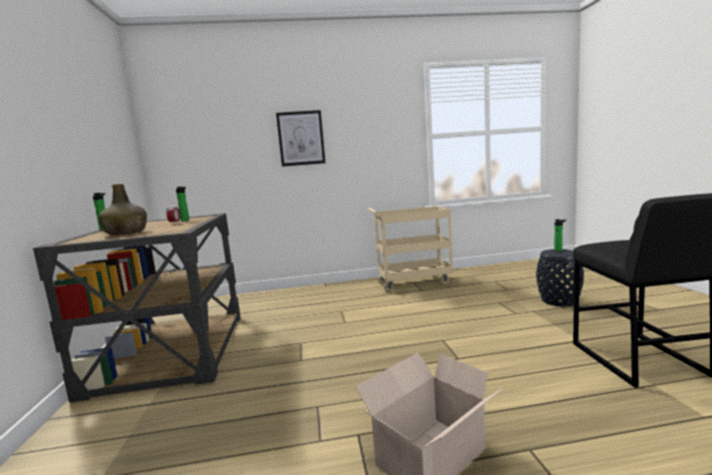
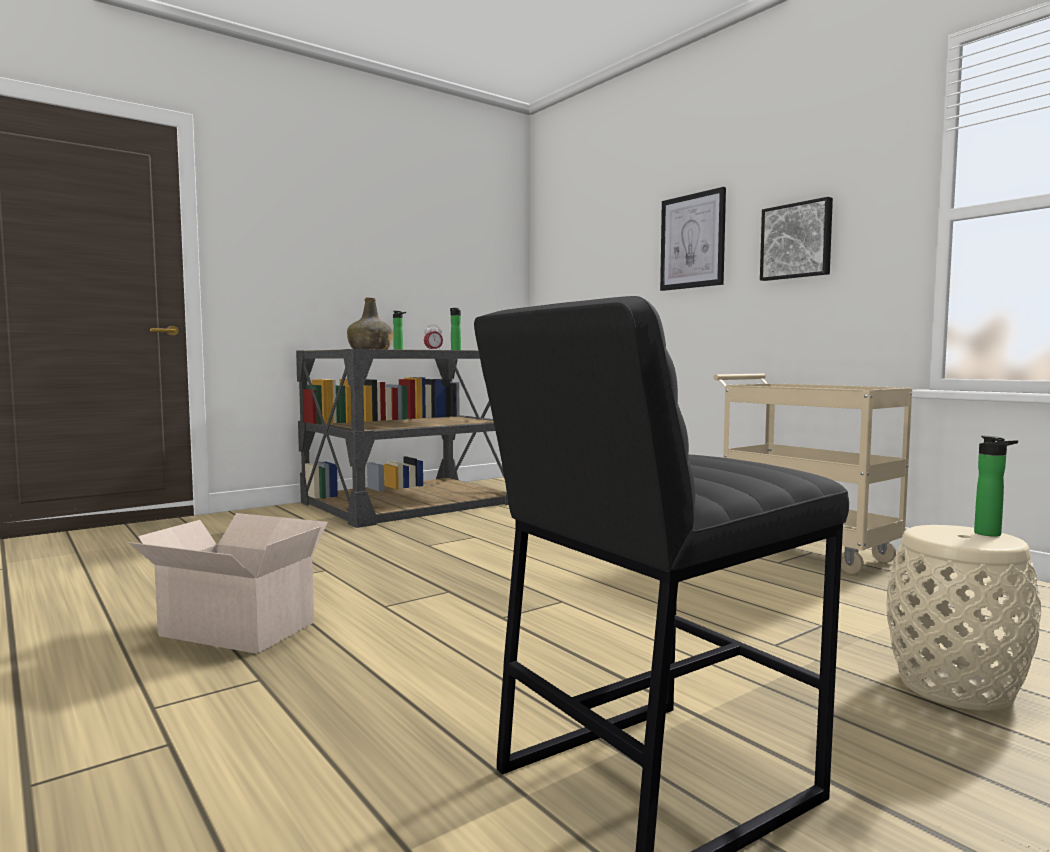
camera: 60 degrees right, 5 degrees down
black stool [536,249,584,306] -> beige stool [886,525,1041,711]
none -> picture [760,197,833,281]

